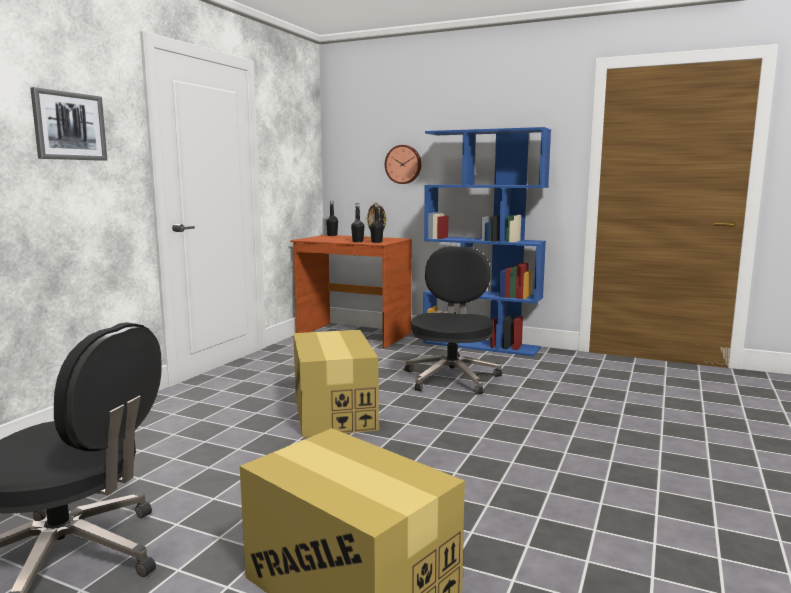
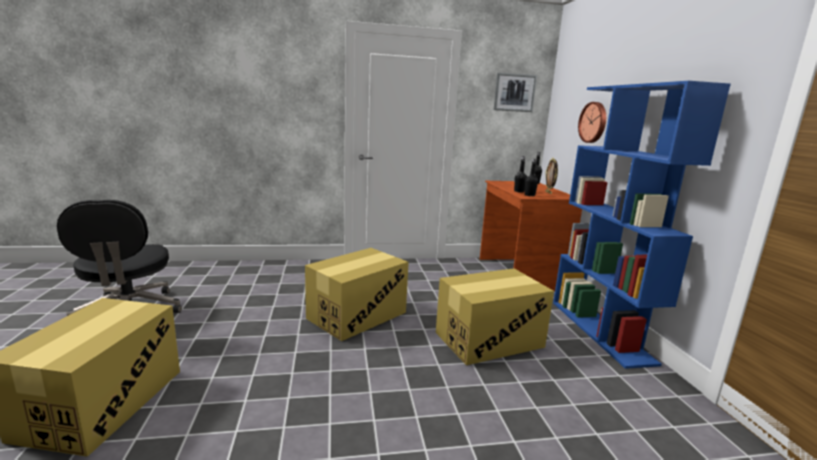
camera: 55 degrees right, 5 degrees up
picture [30,87,107,161] -> picture moved to [494,73,537,112]
black office chair [404,246,502,395] -> cardboard box [436,268,554,365]

